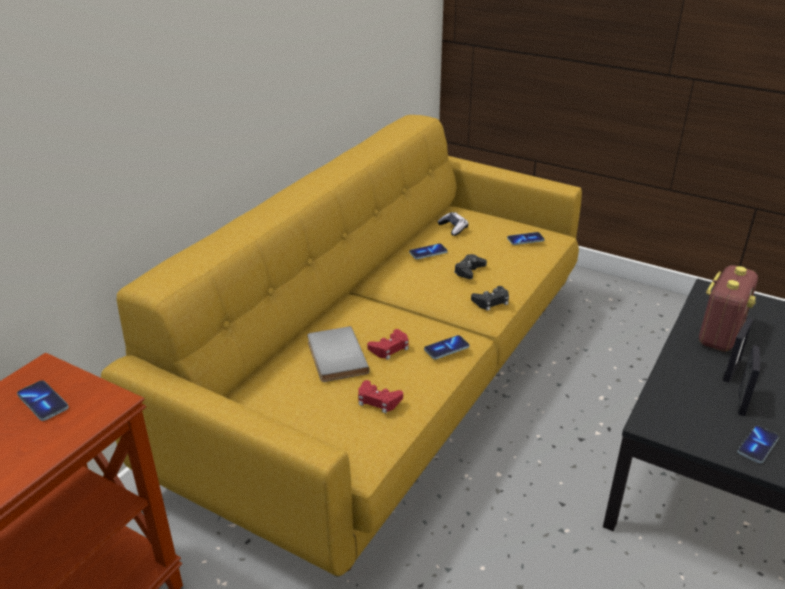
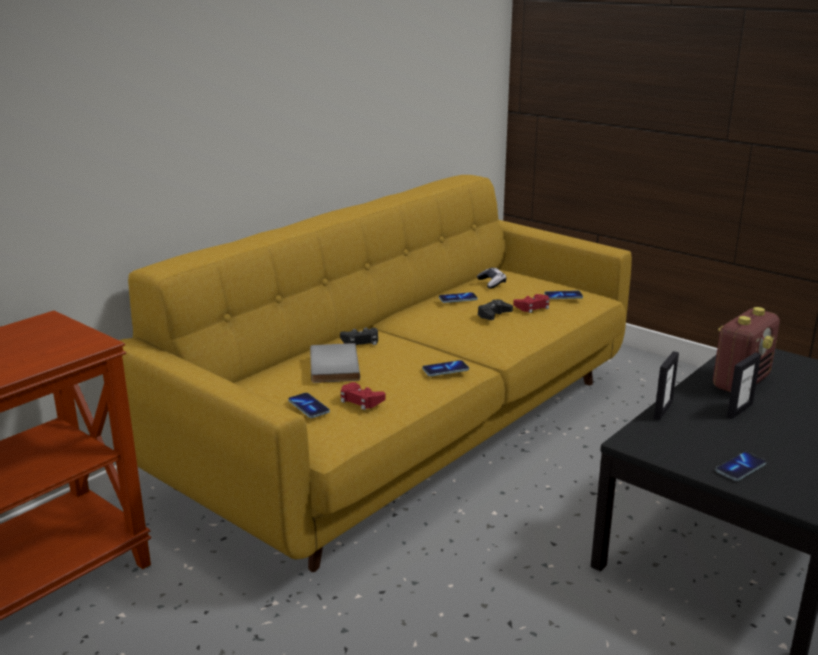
camera: 10 degrees right, 10 degrees down
phone [17,380,69,421] -> phone moved to [288,393,330,418]
red game controller [367,329,409,360] -> red game controller moved to [513,294,550,313]
black game controller [471,286,509,311] -> black game controller moved to [340,327,378,345]
picture frame [738,345,760,416] -> picture frame moved to [653,351,679,420]

